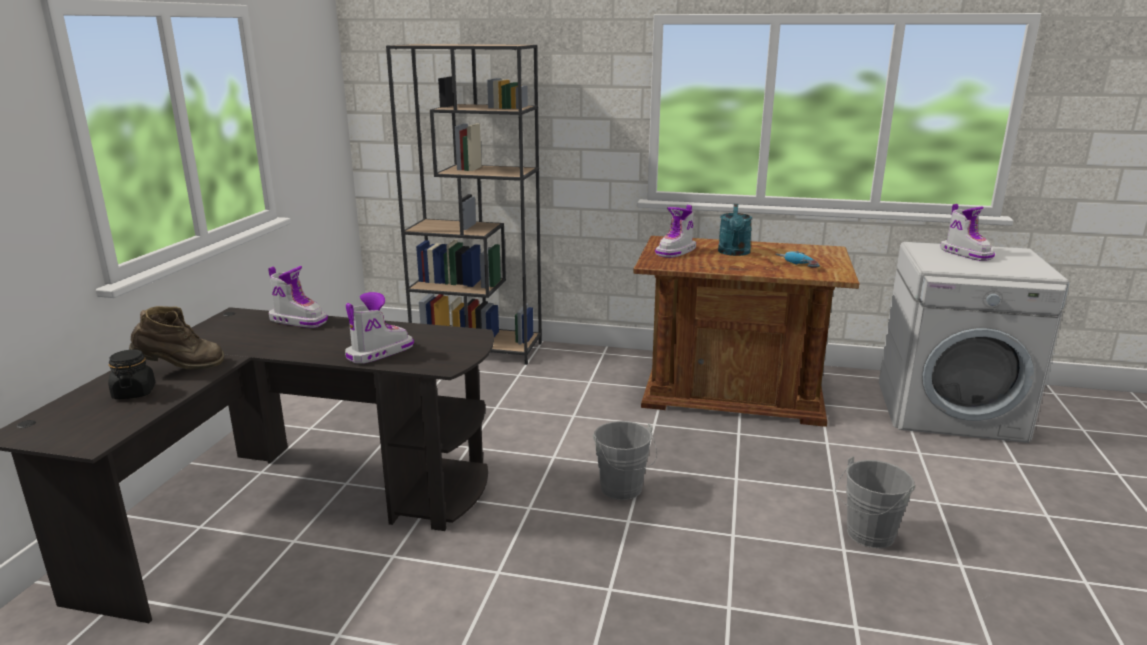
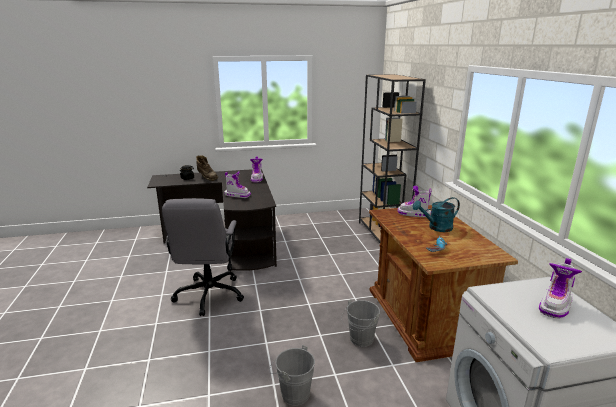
camera: 65 degrees right, 0 degrees up
grey bucket [593,421,657,500] -> grey bucket moved to [341,299,380,347]
none -> grey office chair [162,198,244,316]

